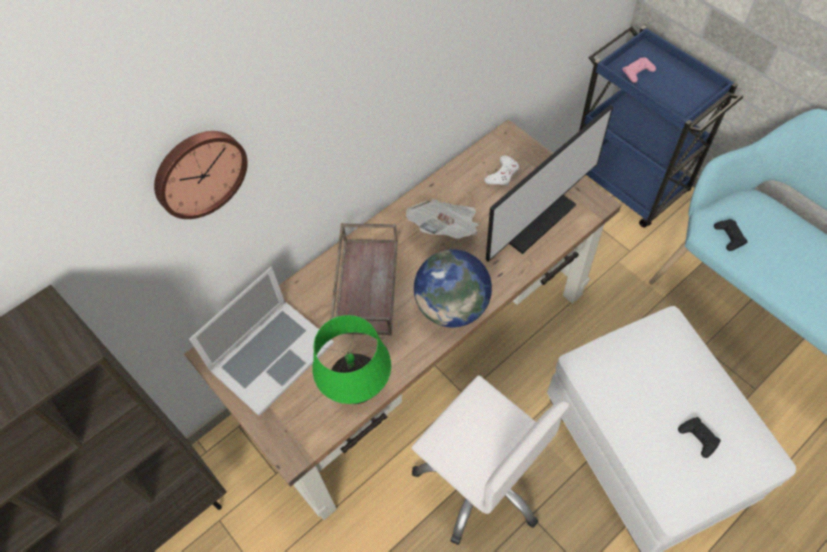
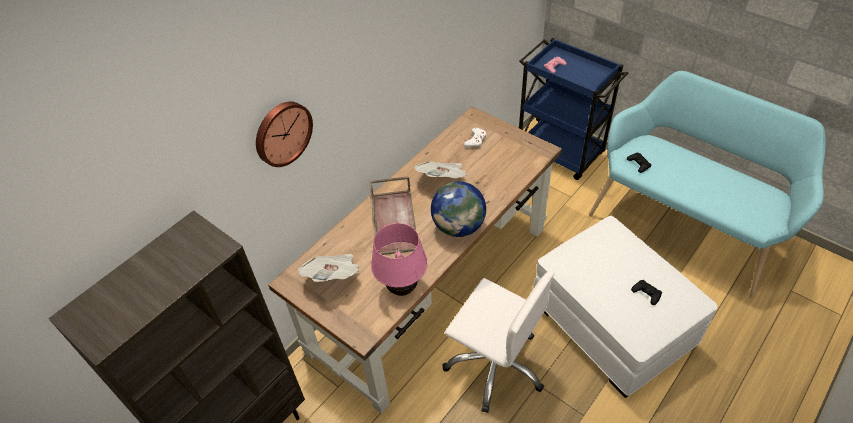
camera: 10 degrees left, 10 degrees down
laptop [189,267,334,416] -> newspaper [298,254,359,282]
green table lamp [312,315,391,404] -> pink table lamp [371,223,428,296]
monitor [486,105,613,262] -> none

